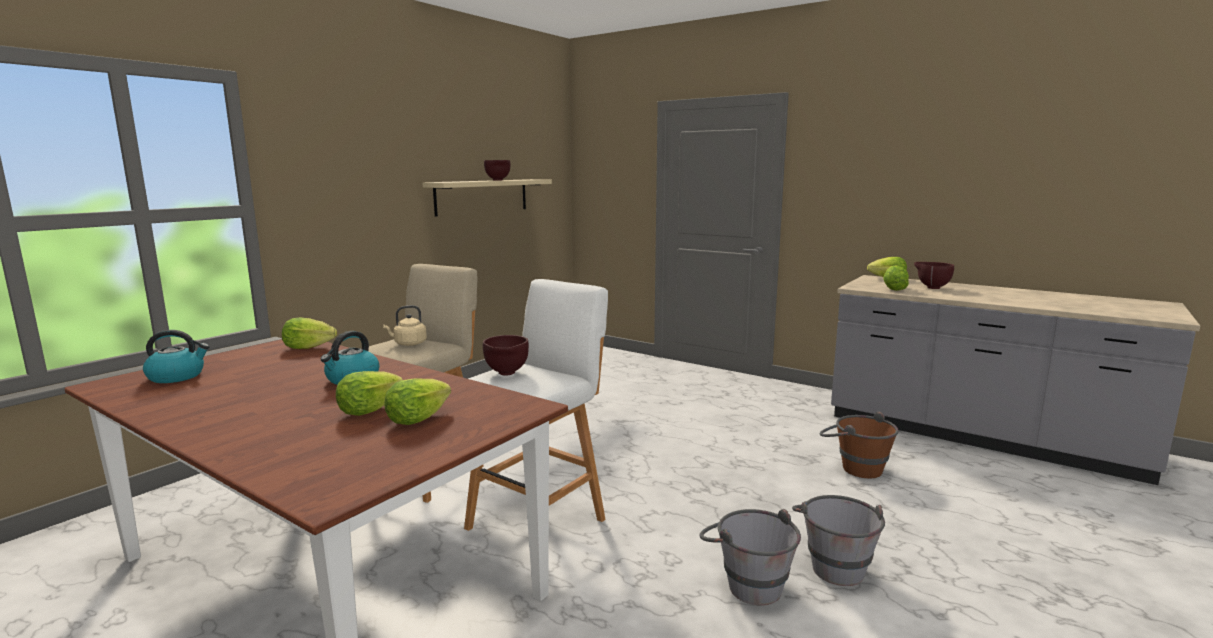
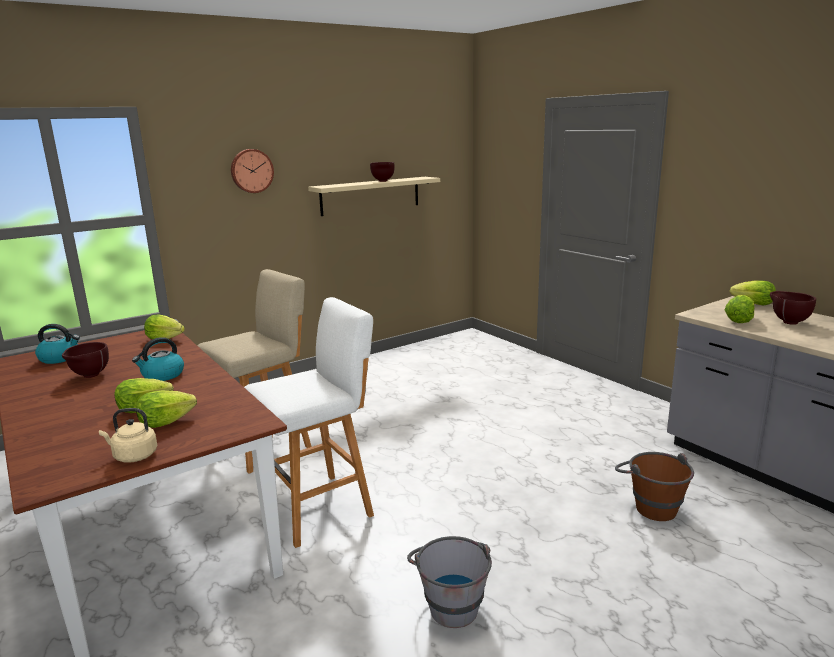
camera: 20 degrees right, 5 degrees up
beige kettle [383,305,427,346] -> beige kettle moved to [99,408,157,463]
brown bowl [483,335,529,375] -> brown bowl moved to [62,342,109,378]
grey bucket [792,495,885,586] -> none
none -> wall clock [231,149,274,193]

